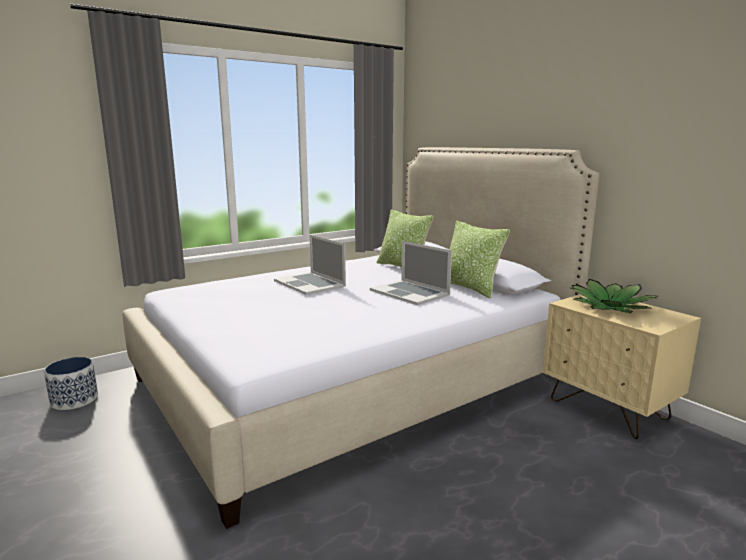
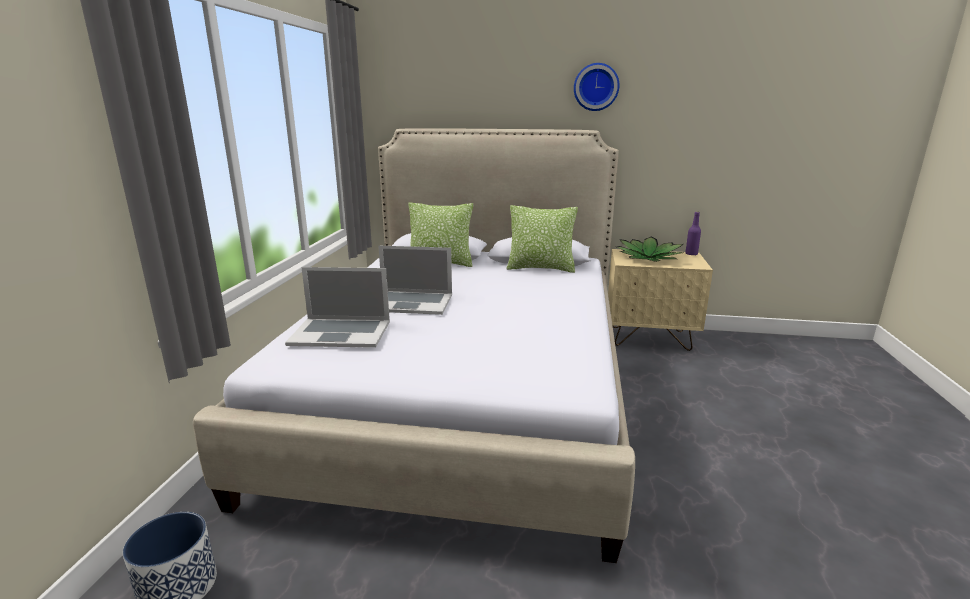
camera: 45 degrees left, 5 degrees up
laptop [370,241,452,305] -> laptop moved to [285,267,390,348]
none -> wall clock [574,63,620,111]
none -> purple bottle [685,211,701,255]

